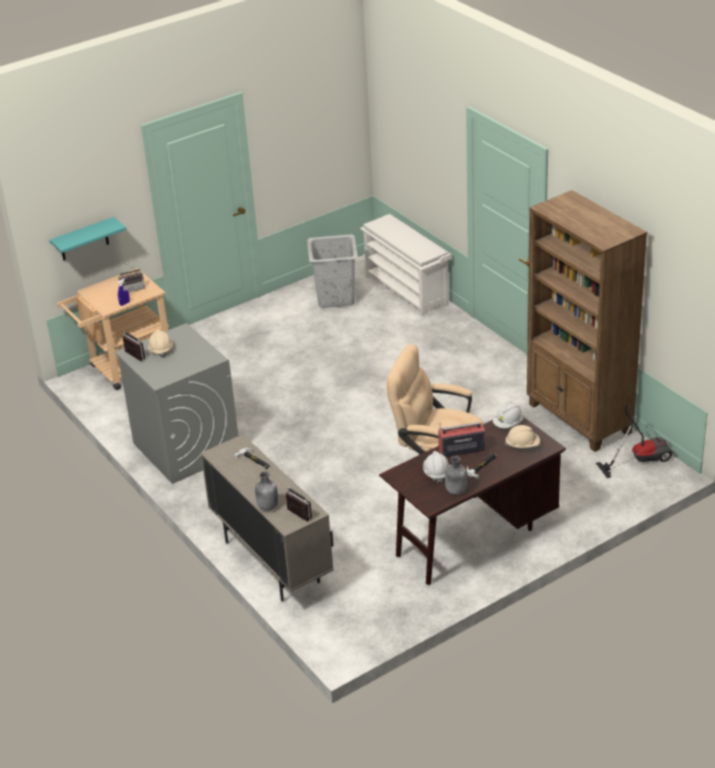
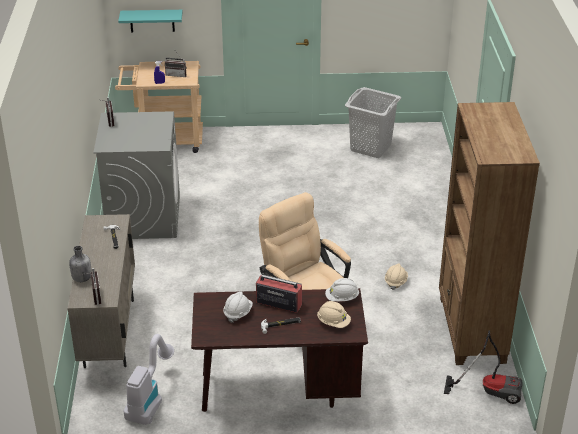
camera: 30 degrees right, 0 degrees up
beige hard hat [148,329,173,358] -> beige hard hat moved to [385,264,408,290]
white shoe rack [360,214,452,316] -> none
grey bottle [445,456,467,495] -> none
none -> vacuum cleaner [124,334,174,425]

